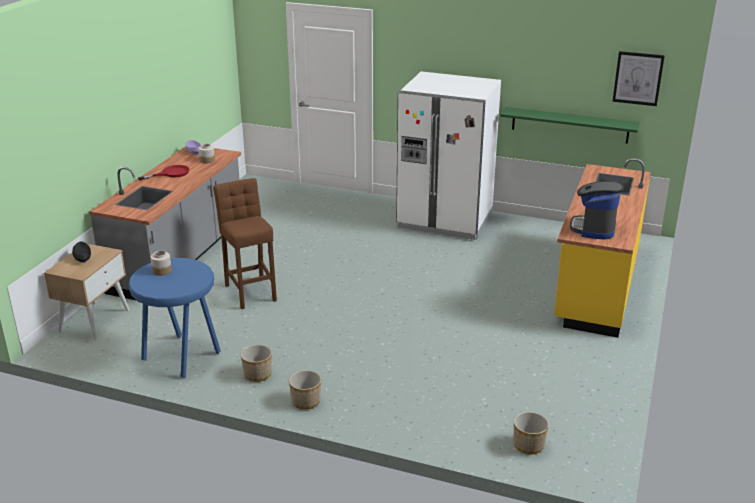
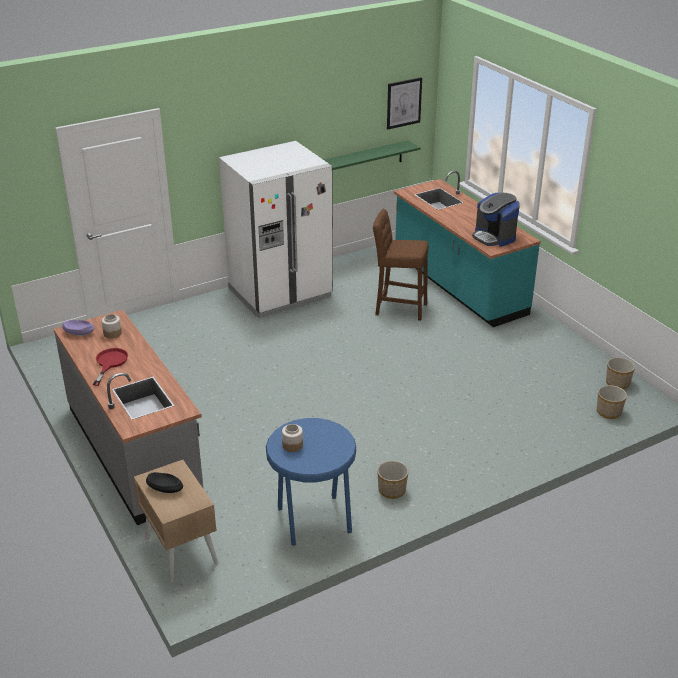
camera: 50 degrees left, 5 degrees up
brown stool [213,178,277,309] -> brown stool moved to [373,209,428,321]
planter [289,370,321,410] -> planter moved to [606,357,635,389]
yellow counter [554,158,651,338] -> turquoise counter [394,171,541,327]

